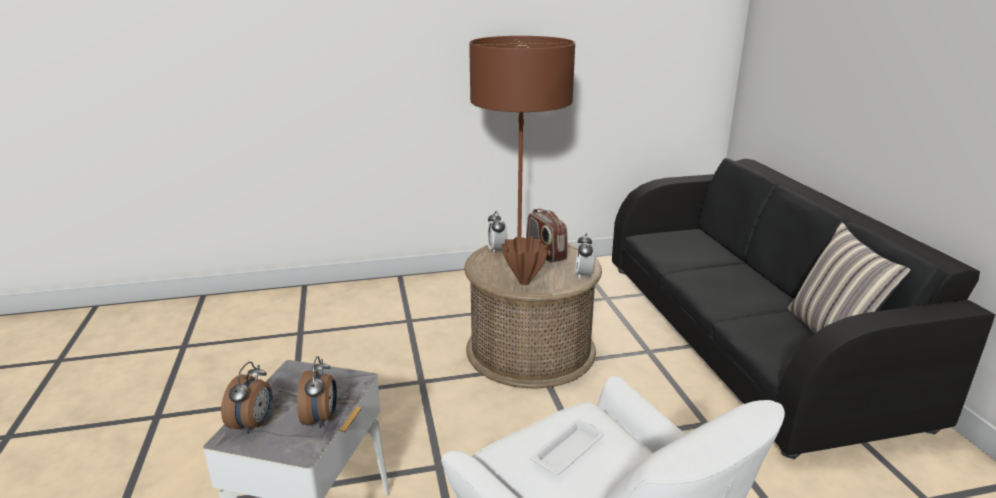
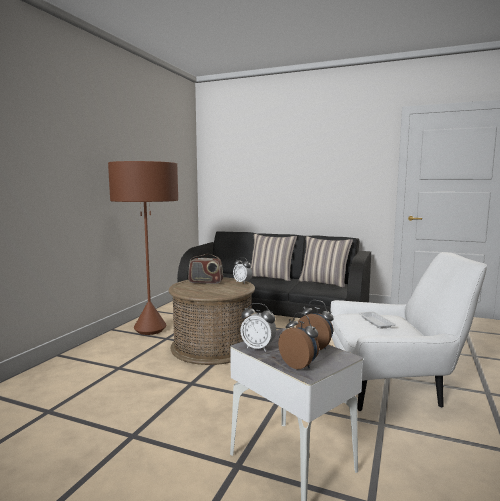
camera: 55 degrees left, 15 degrees down
alarm clock [487,211,507,254] -> alarm clock moved to [240,303,276,352]
brown vase [502,236,548,285] -> none
none -> pillow [251,234,297,281]

